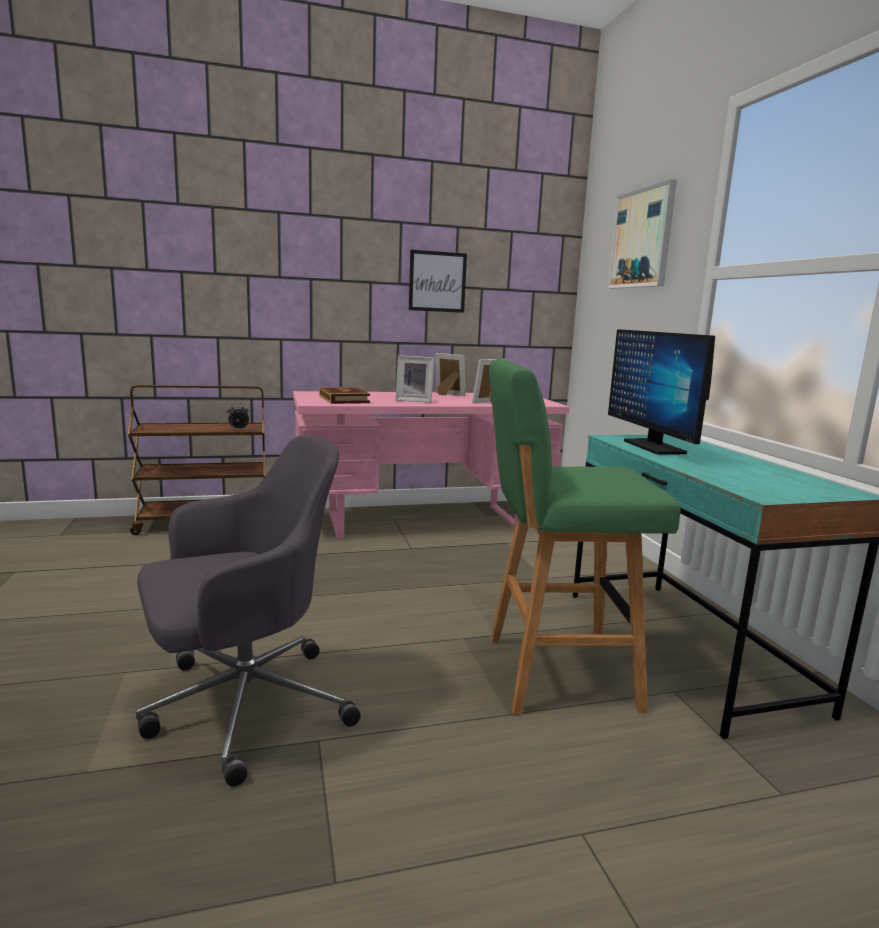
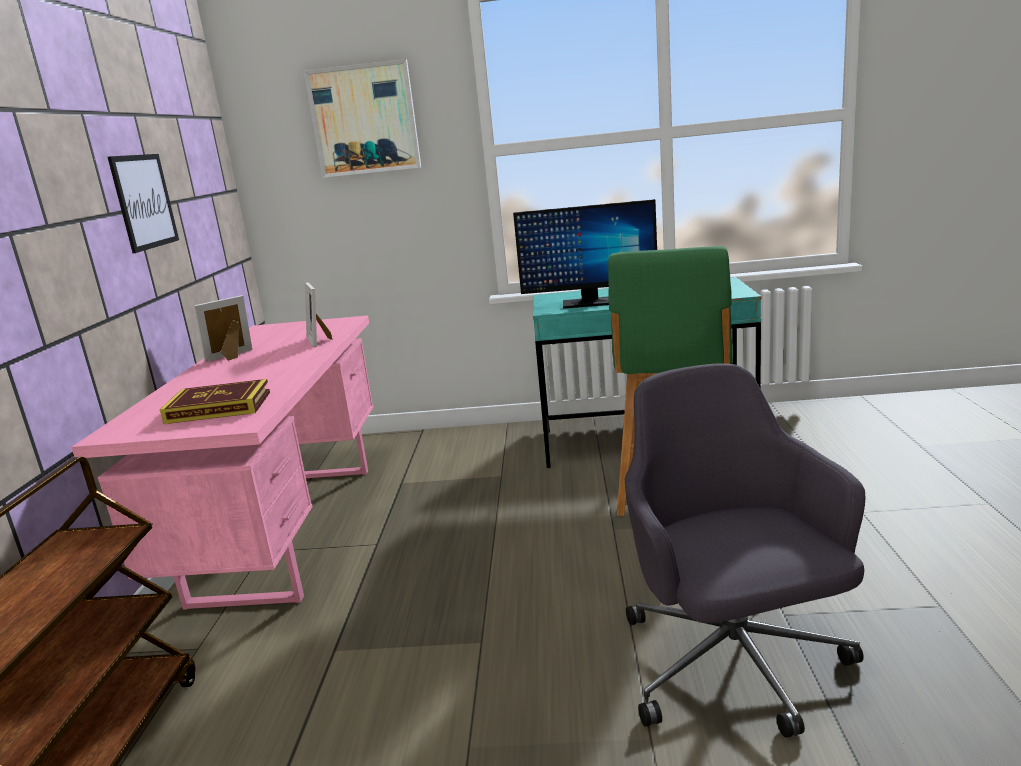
camera: 70 degrees left, 5 degrees up
alarm clock [227,403,249,430] -> none
picture frame [395,355,434,403] -> none

